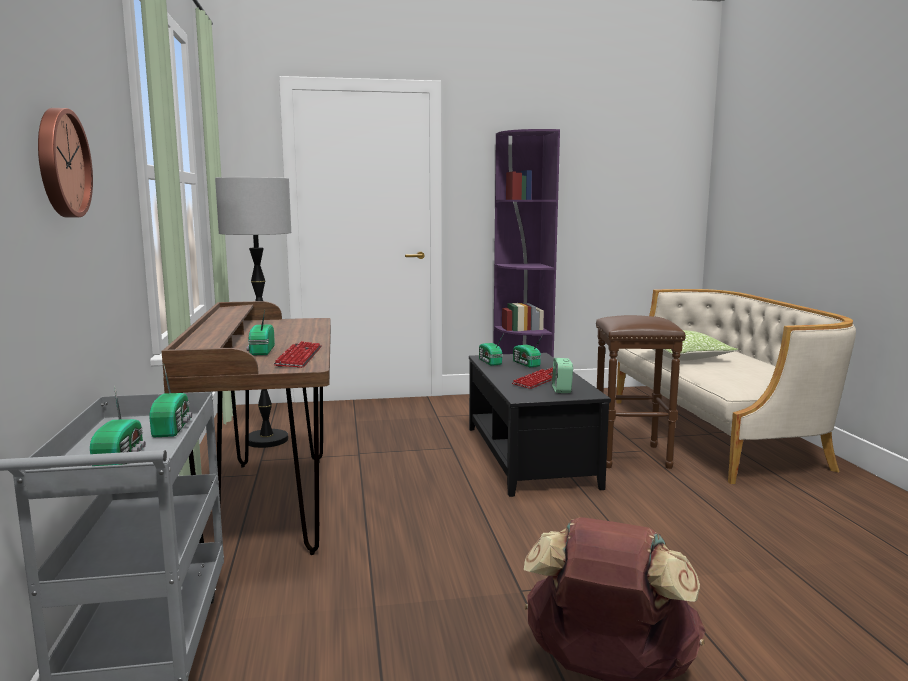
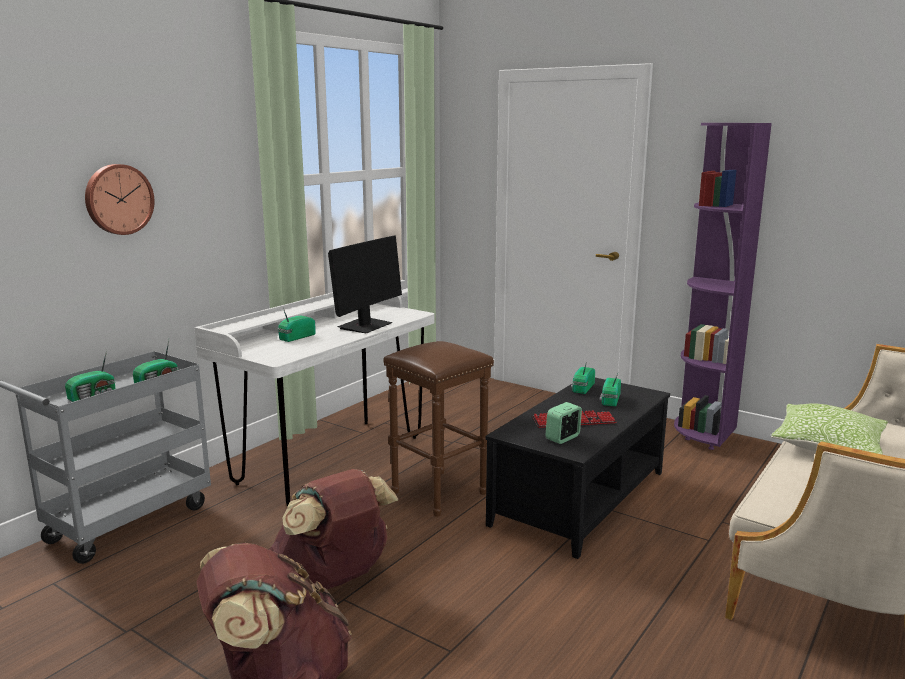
camera: 45 degrees right, 5 degrees up
brown desk [162,301,331,555] -> white desk [194,292,434,506]
floor lamp [215,177,291,448] -> none
keyboard [274,341,321,368] -> none
brown stool [596,315,686,469] -> brown stool moved to [383,341,494,517]
none -> brown backpack [269,469,399,589]
none -> monitor [328,235,402,333]

